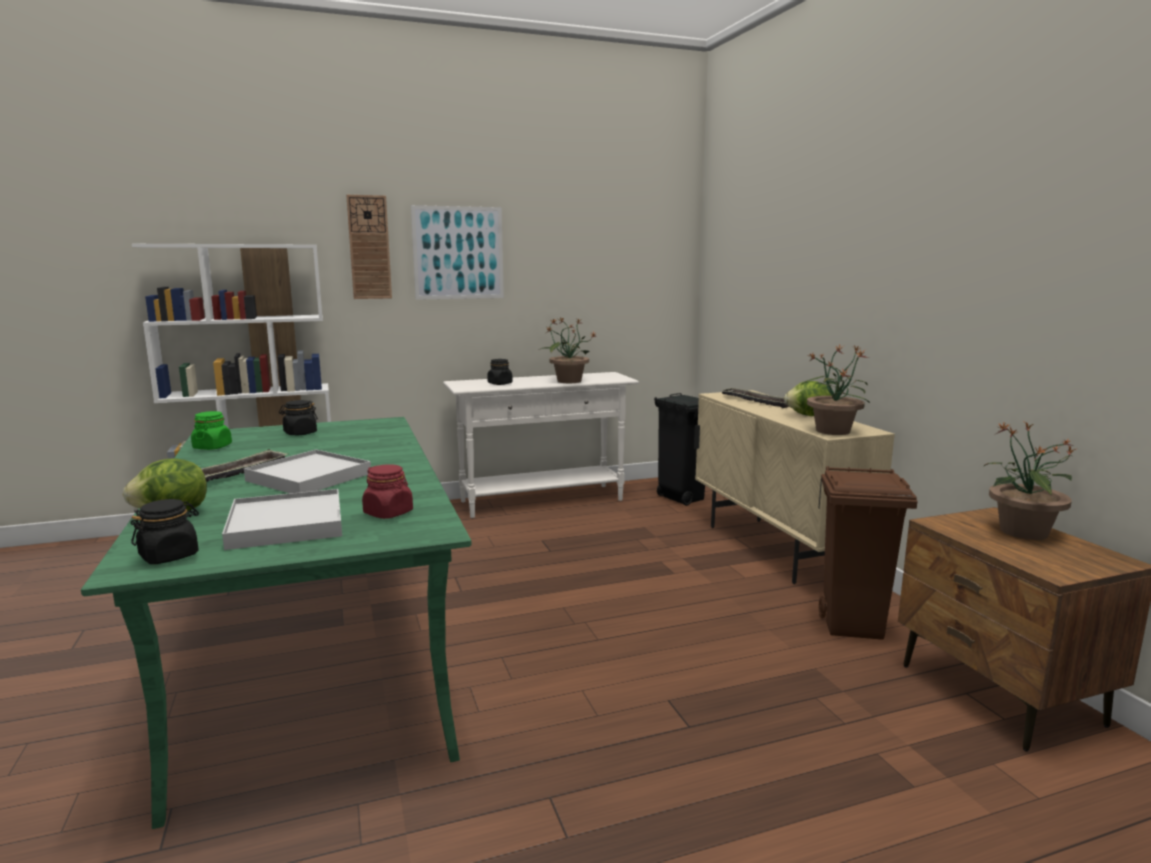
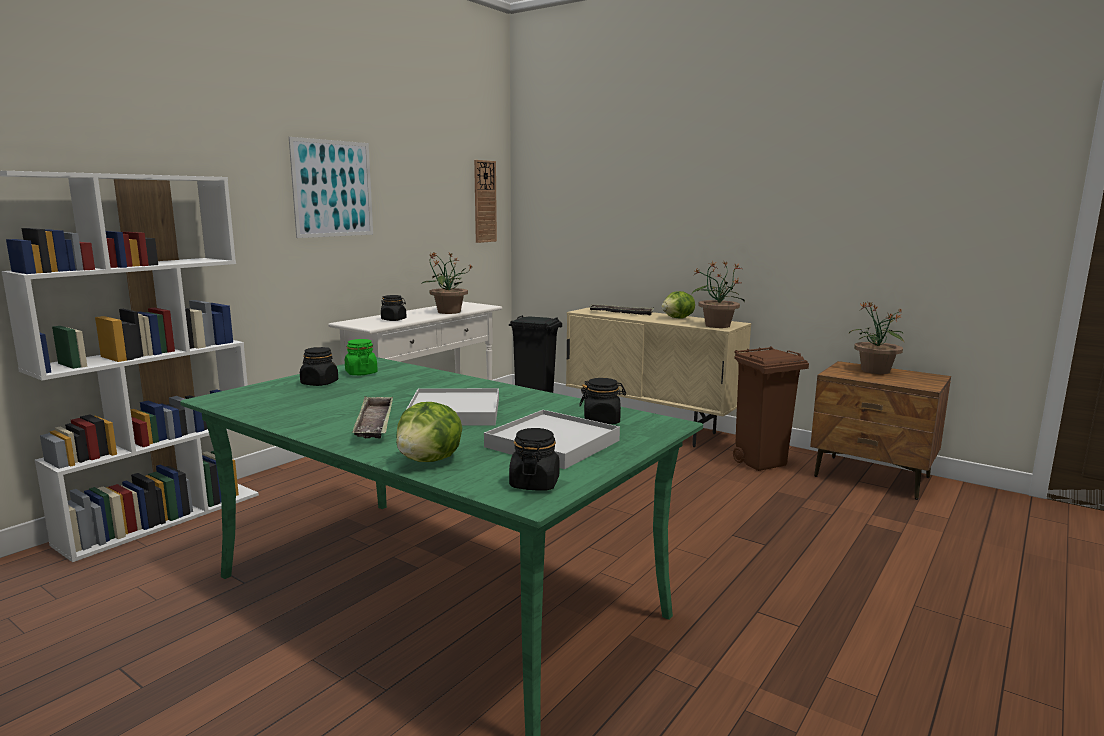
camera: 35 degrees left, 0 degrees up
green jar [191,411,232,450] -> green jar moved to [345,339,378,375]
wall clock [346,195,392,299] -> wall clock moved to [474,160,497,243]
red jar [362,464,413,519] -> black jar [579,378,626,424]

